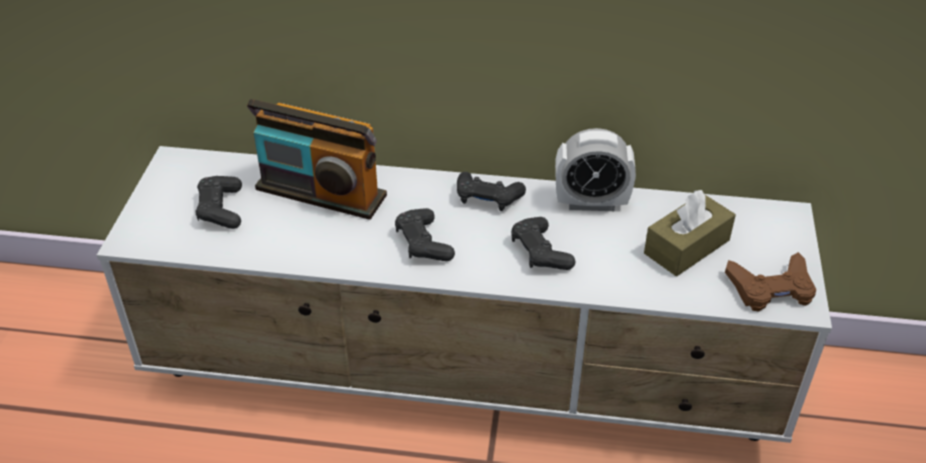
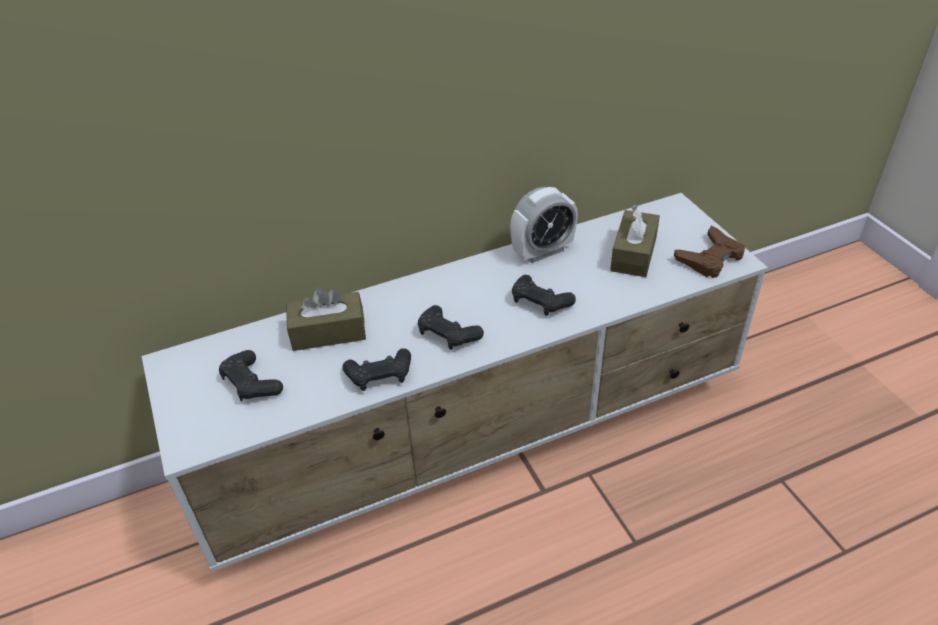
camera: 30 degrees left, 0 degrees up
radio [247,99,387,220] -> brown tissue box [286,287,366,351]
black game controller [457,172,526,211] -> black game controller moved to [342,348,411,391]

